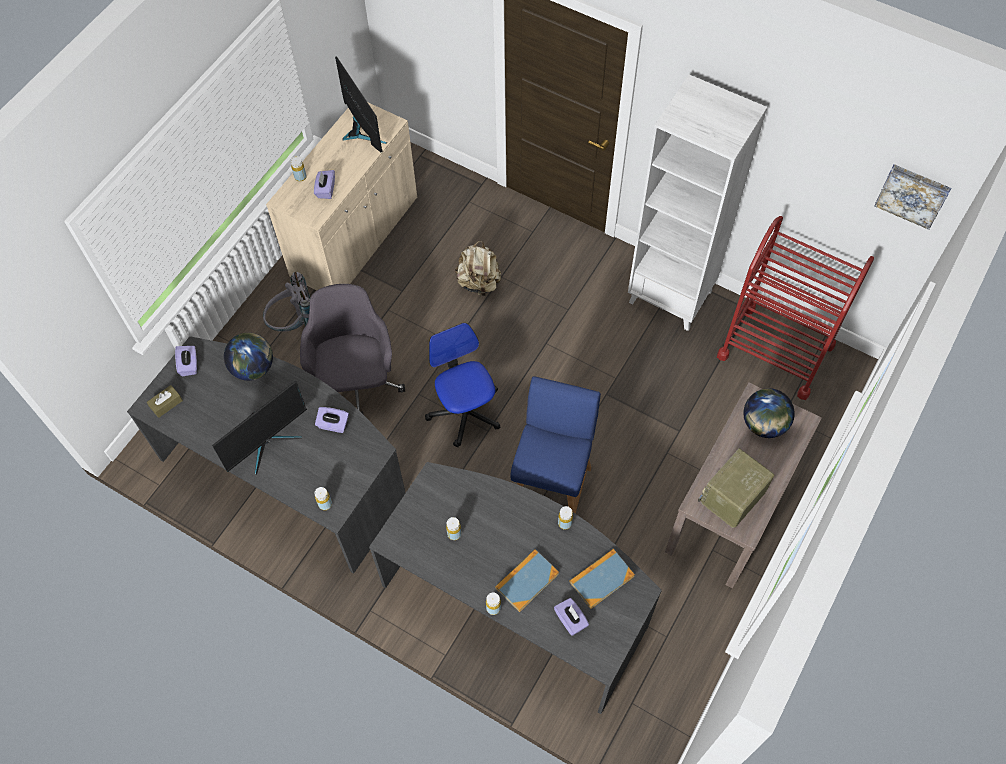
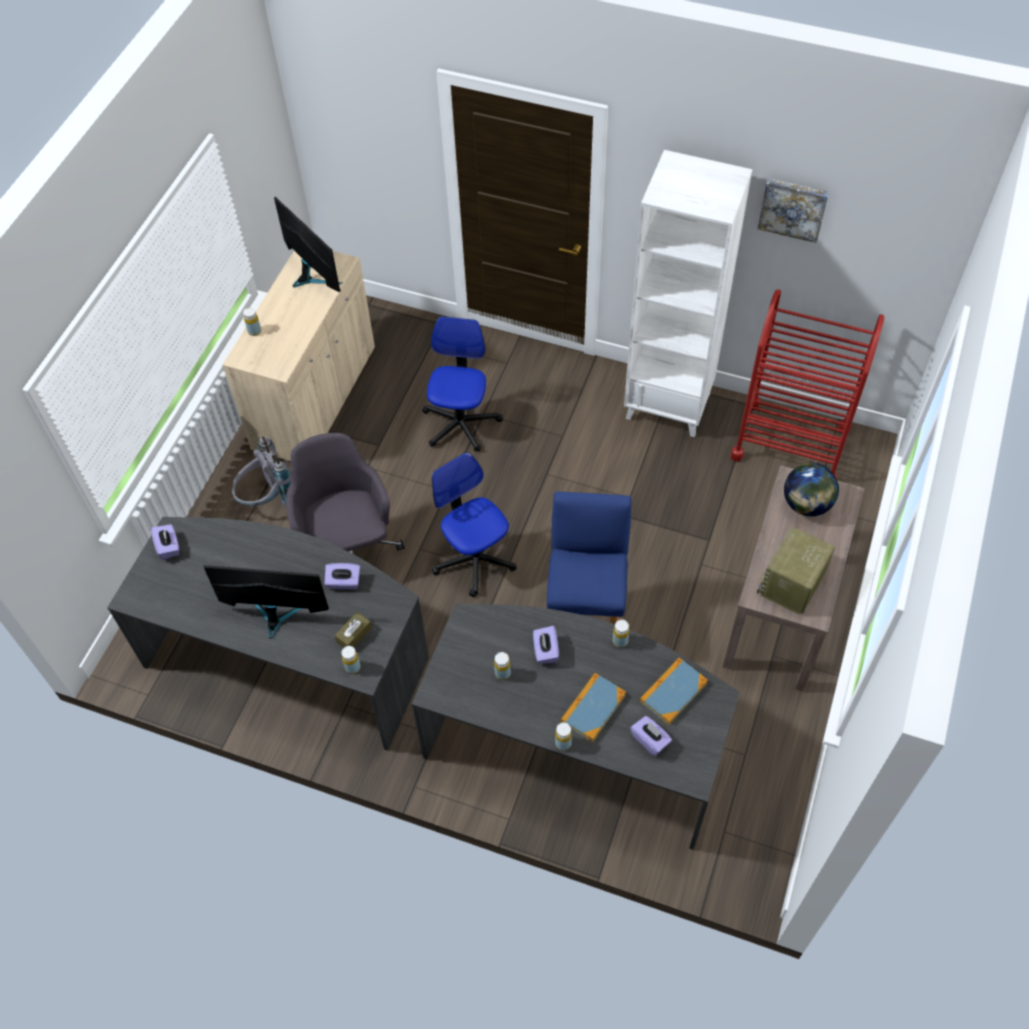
camera: 10 degrees left, 5 degrees down
brown tissue box [147,385,183,418] -> brown tissue box moved to [335,612,372,648]
monitor [212,381,307,475] -> monitor turned 120 degrees counterclockwise [203,565,329,639]
globe [224,333,273,381] -> none
purple tissue box [314,170,335,199] -> purple tissue box moved to [533,626,559,664]
beige backpack [455,241,501,297] -> office chair [422,316,503,451]
picture [874,164,951,230] -> picture moved to [758,178,829,243]

